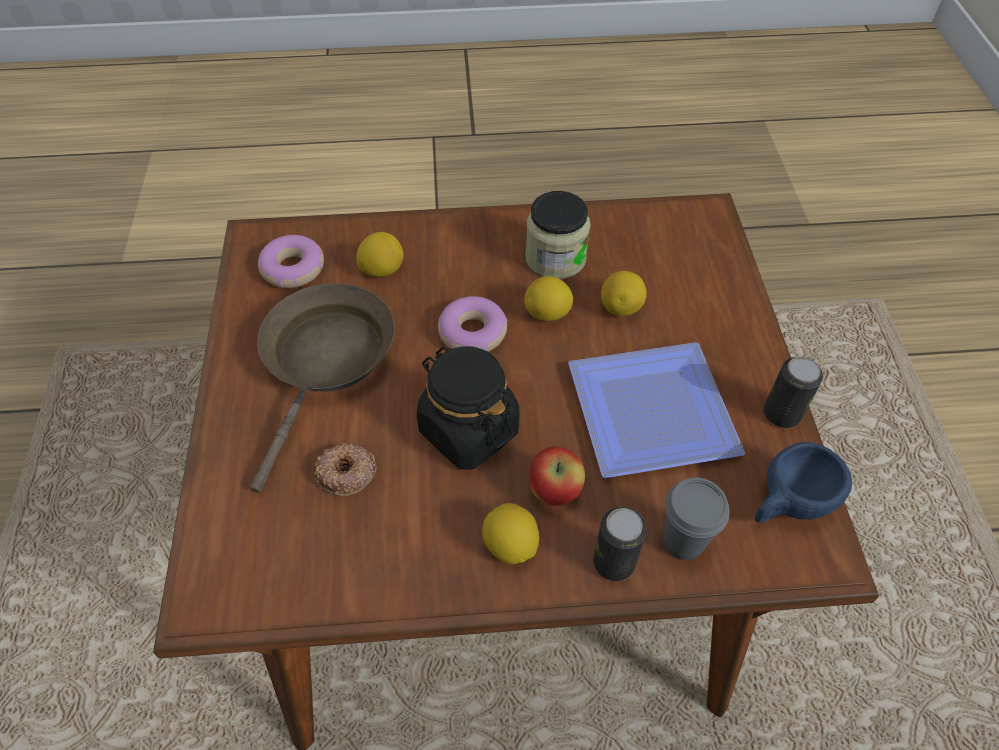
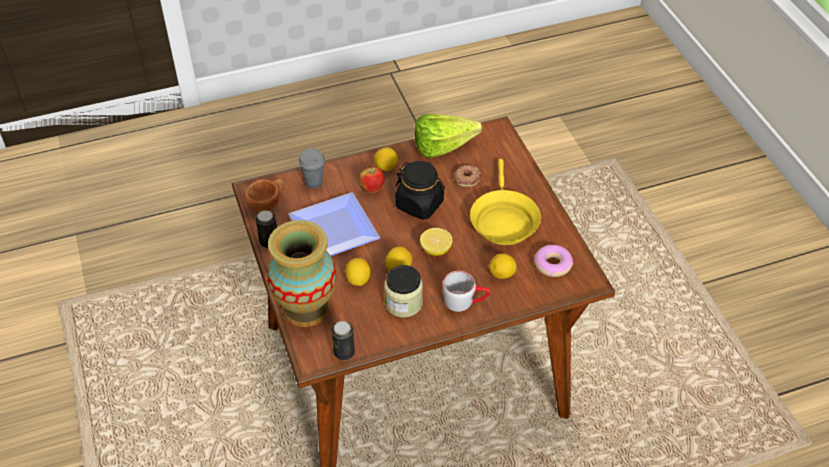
camera: 165 degrees right, 5 degrees down
brown frying pan [250,283,395,493] -> yellow frying pan [470,159,541,245]
donut [438,296,507,352] -> lemon [420,228,452,256]
can [593,507,647,581] -> can moved to [332,321,355,360]
blue cup [755,442,852,523] -> brown cup [244,179,285,213]
none -> vase [267,220,337,327]
none -> lettuce [415,114,482,158]
none -> grey mug [442,271,490,312]

